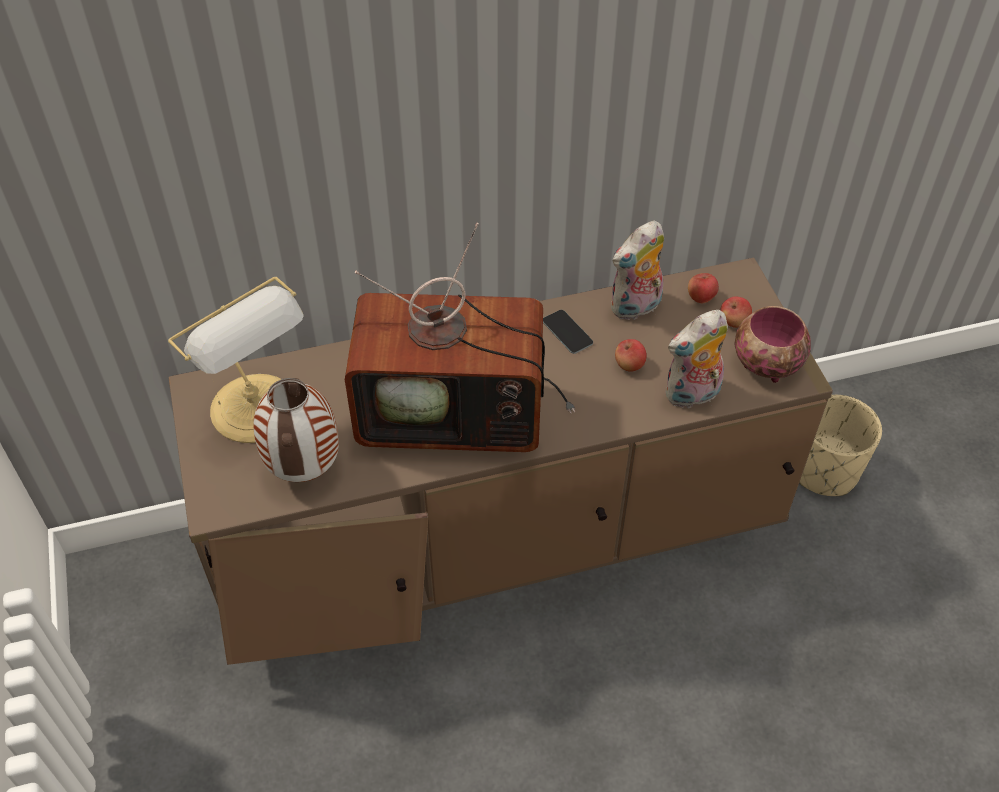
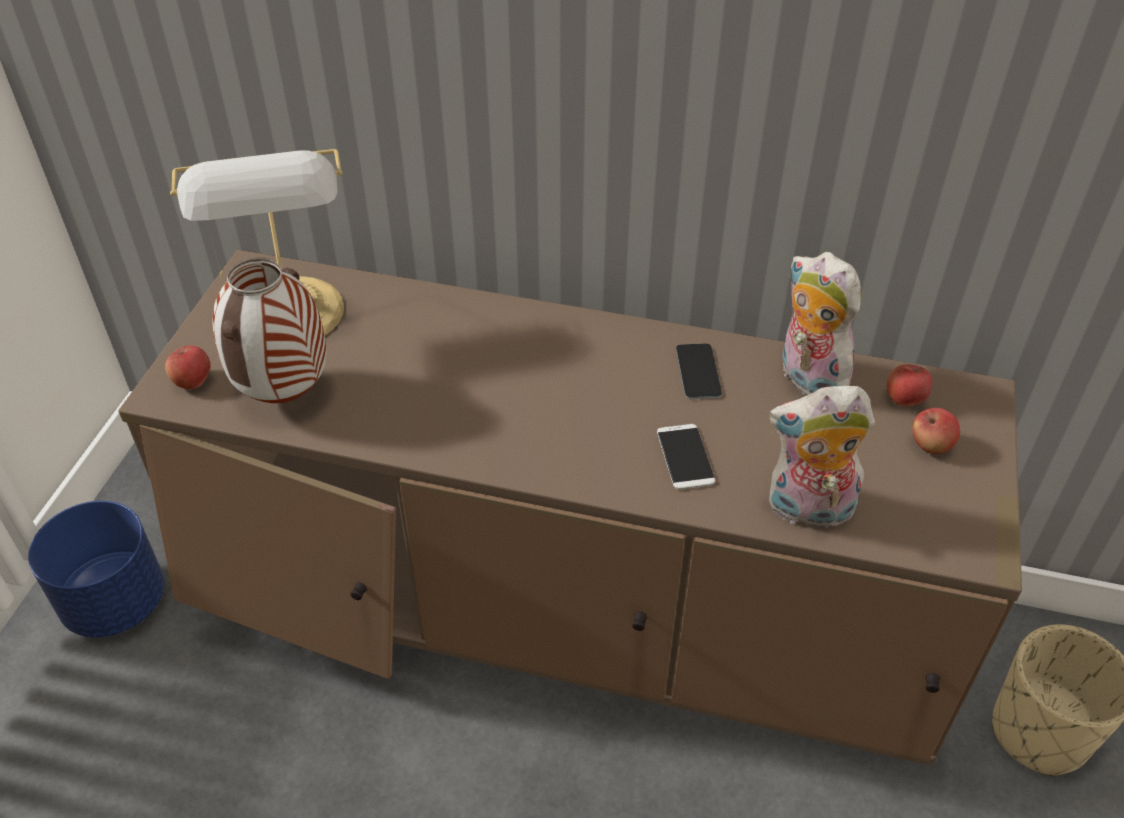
camera: 30 degrees right, 5 degrees down
television [345,223,575,452] -> none
plush toy [611,220,664,320] -> plush toy turned 60 degrees clockwise [782,252,861,397]
apple [615,339,647,372] -> apple moved to [165,345,211,389]
bowl [734,306,811,383] -> none
none -> blue planter [28,501,164,638]
none -> phone [657,424,715,490]

